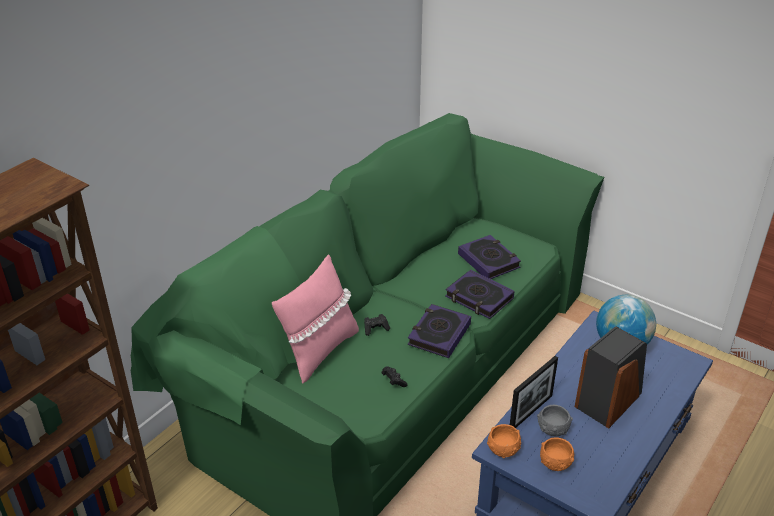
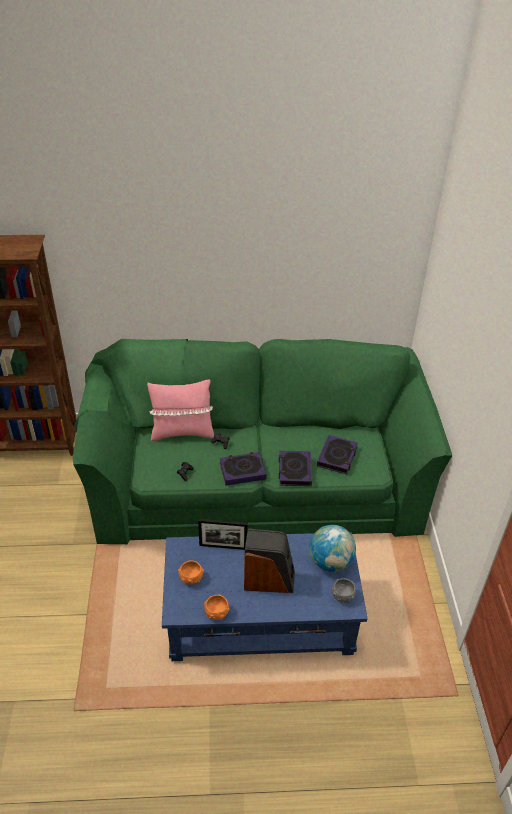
camera: 50 degrees right, 5 degrees up
orange bowl [487,424,521,458] -> orange bowl moved to [204,594,230,620]
grey bowl [537,405,573,436] -> grey bowl moved to [332,578,356,604]

